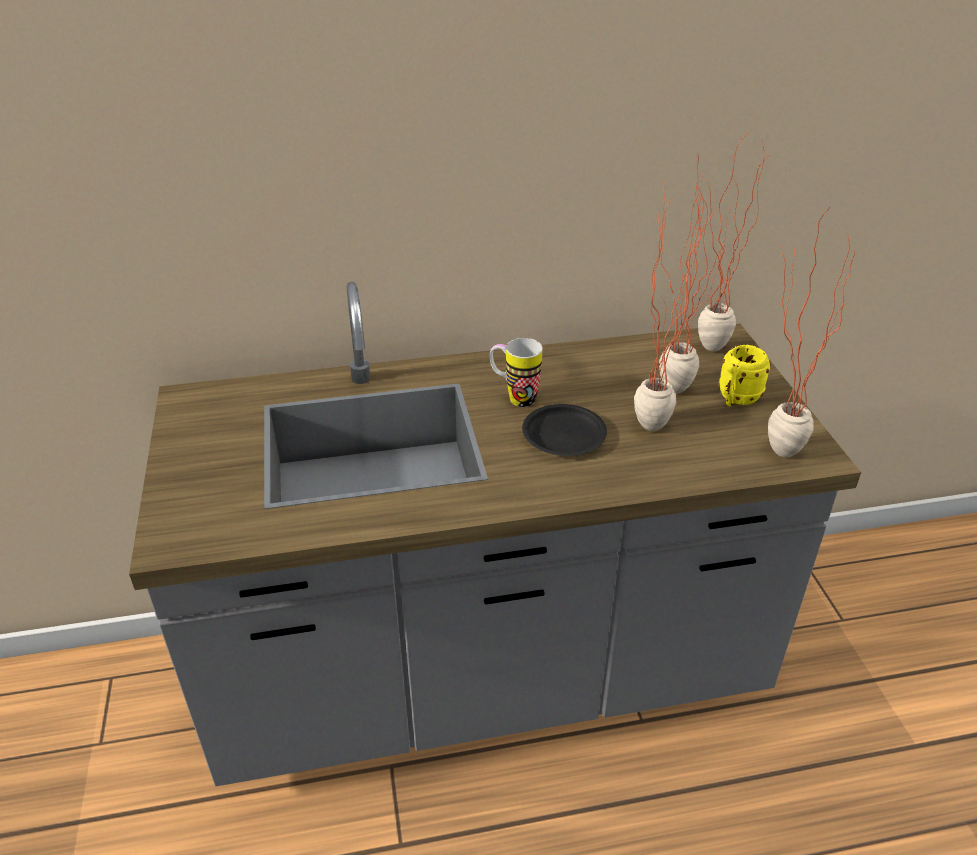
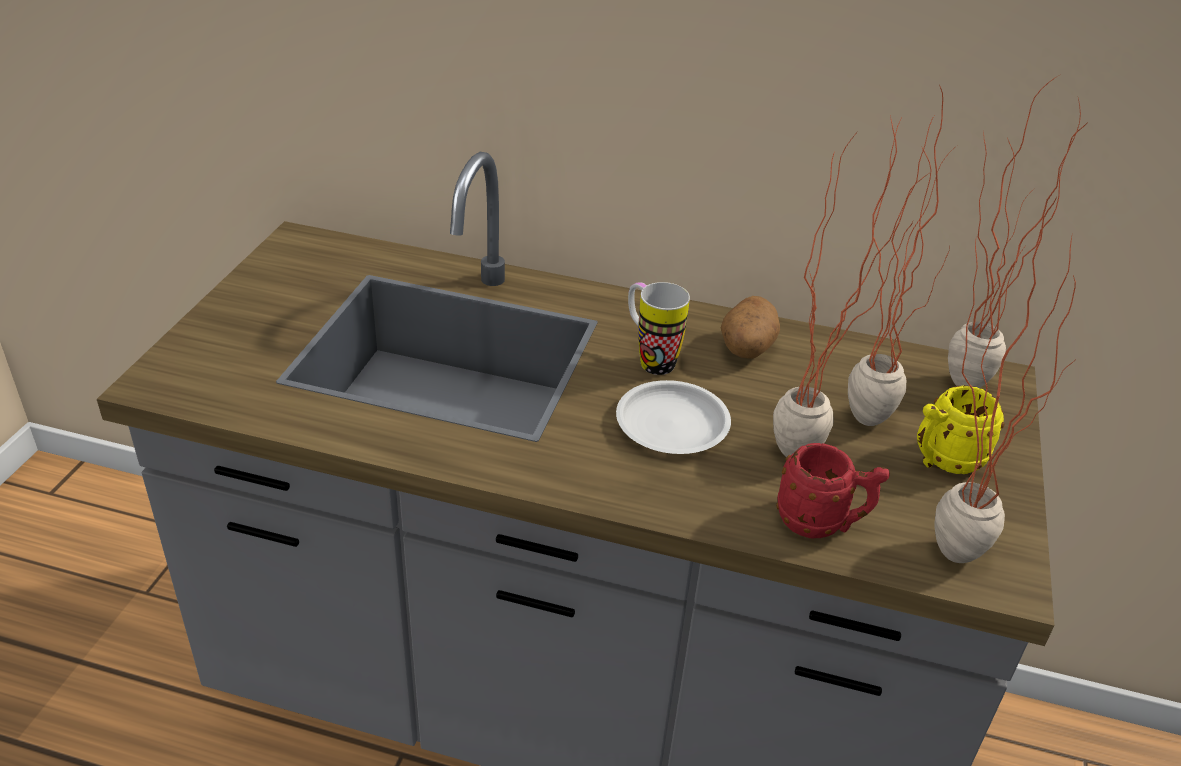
camera: 25 degrees right, 0 degrees up
black plate [522,404,607,456] -> white plate [616,380,731,454]
none -> potato [721,296,780,359]
none -> red mug [776,443,890,539]

